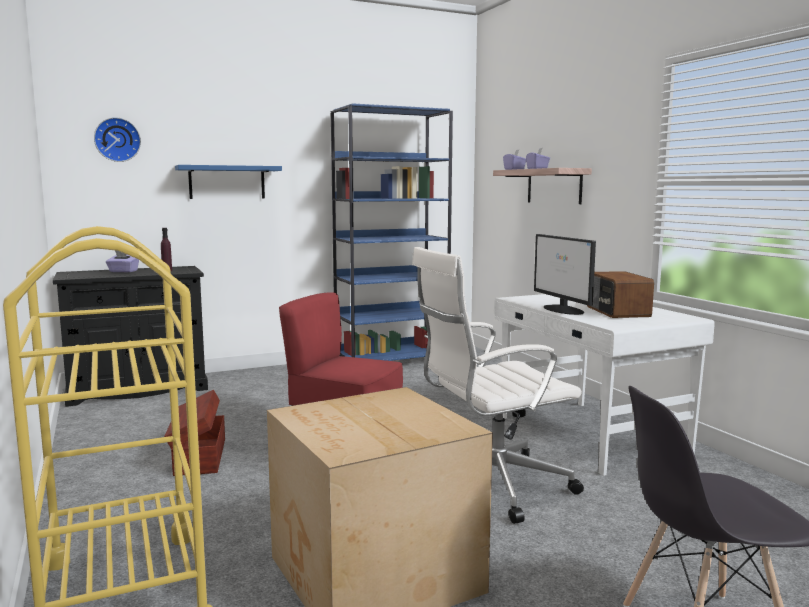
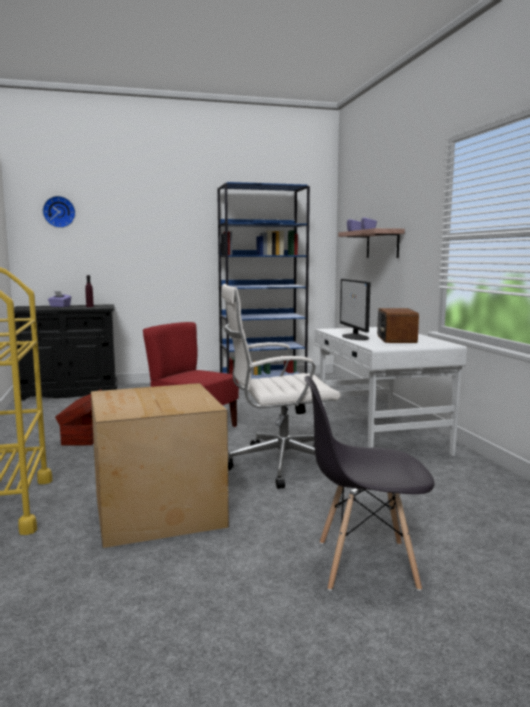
camera: 10 degrees right, 0 degrees up
blue shelf [175,165,282,199] -> none

